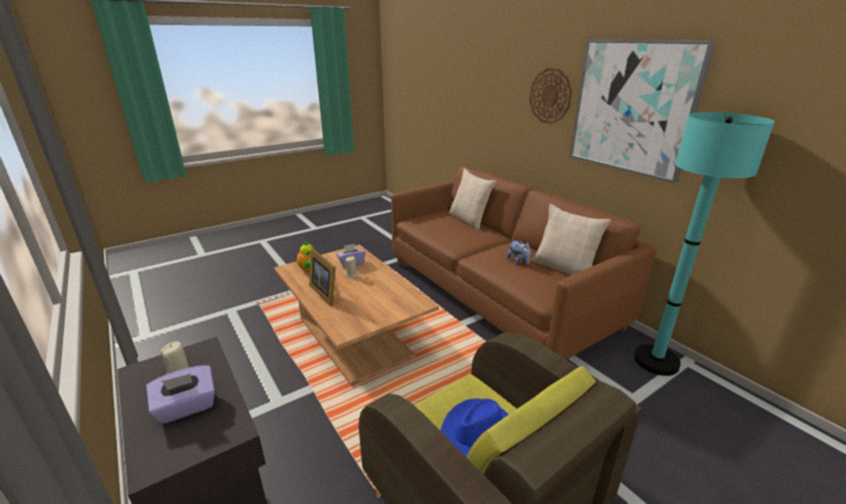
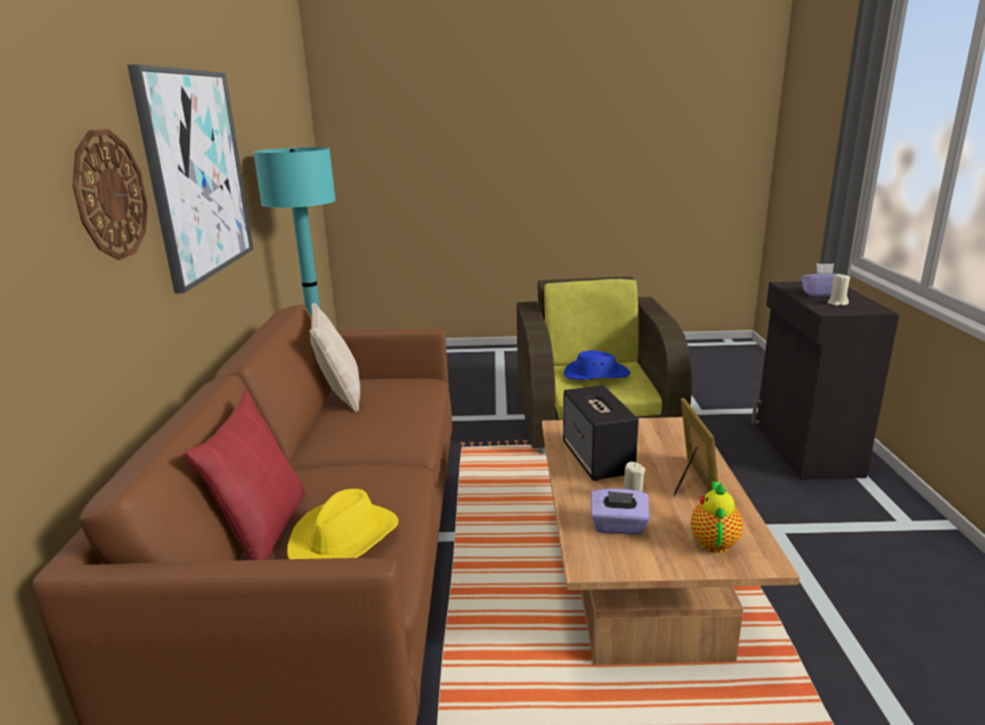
camera: 145 degrees left, 5 degrees down
beige pillow [449,168,496,230] -> red pillow [183,391,306,560]
plush toy [507,239,531,265] -> none
none -> yellow hat [287,489,398,559]
none -> speaker [563,385,639,481]

